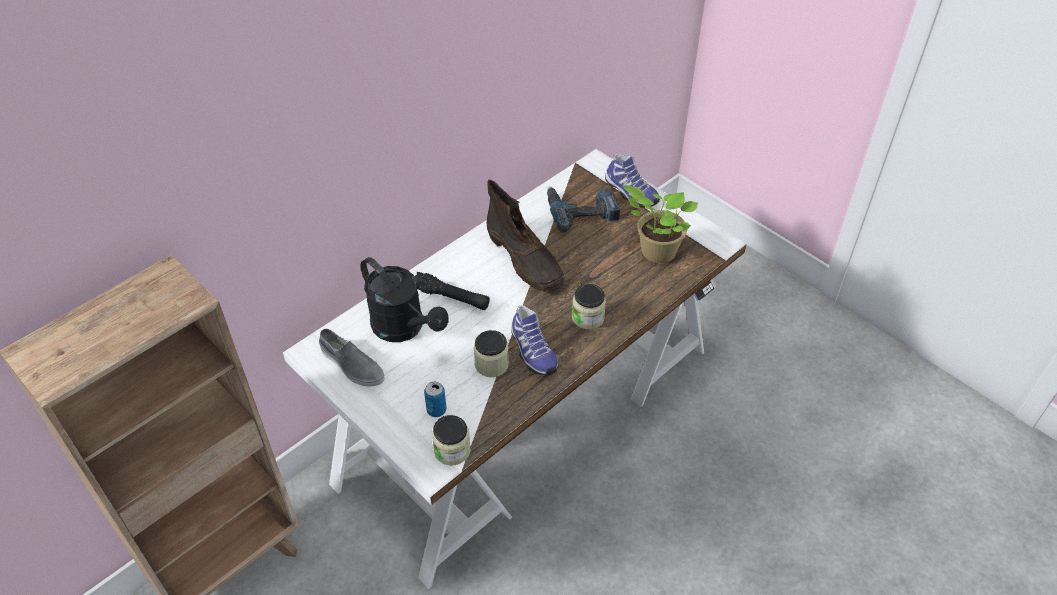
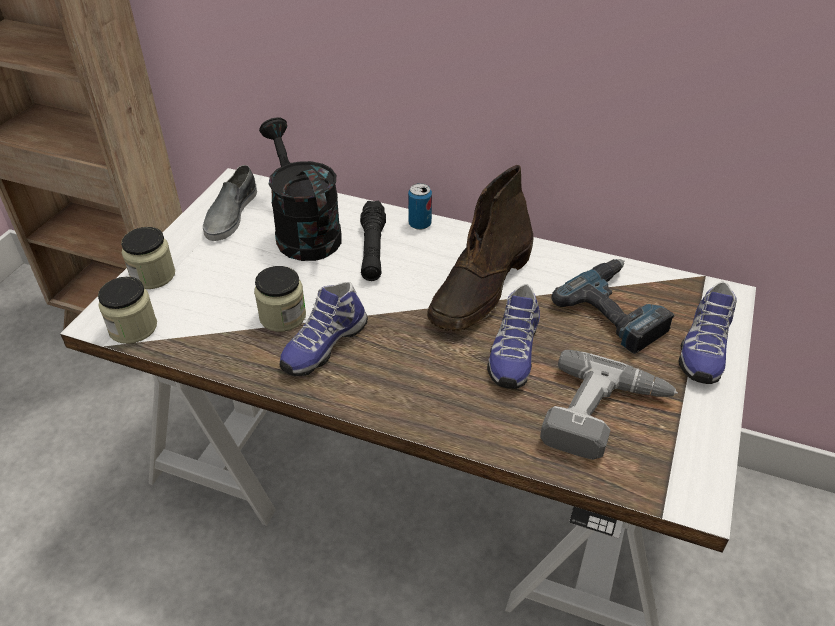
camera: 65 degrees right, 5 degrees down
black watering can [361,257,449,342] -> black watering can turned 135 degrees clockwise [259,118,342,261]
can [424,382,446,417] -> can moved to [408,183,432,230]
jar [572,284,606,329] -> jar moved to [121,227,175,289]
potted plant [623,185,698,263] -> power drill [540,350,678,460]
none -> shoe [487,284,540,389]

